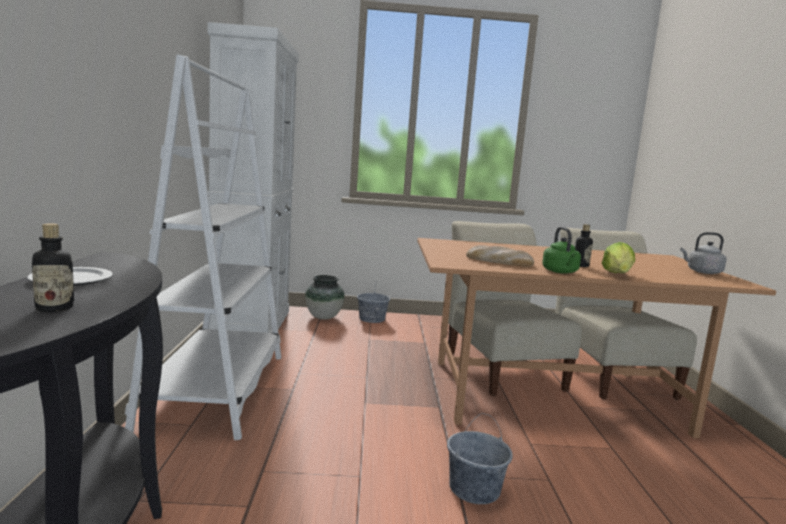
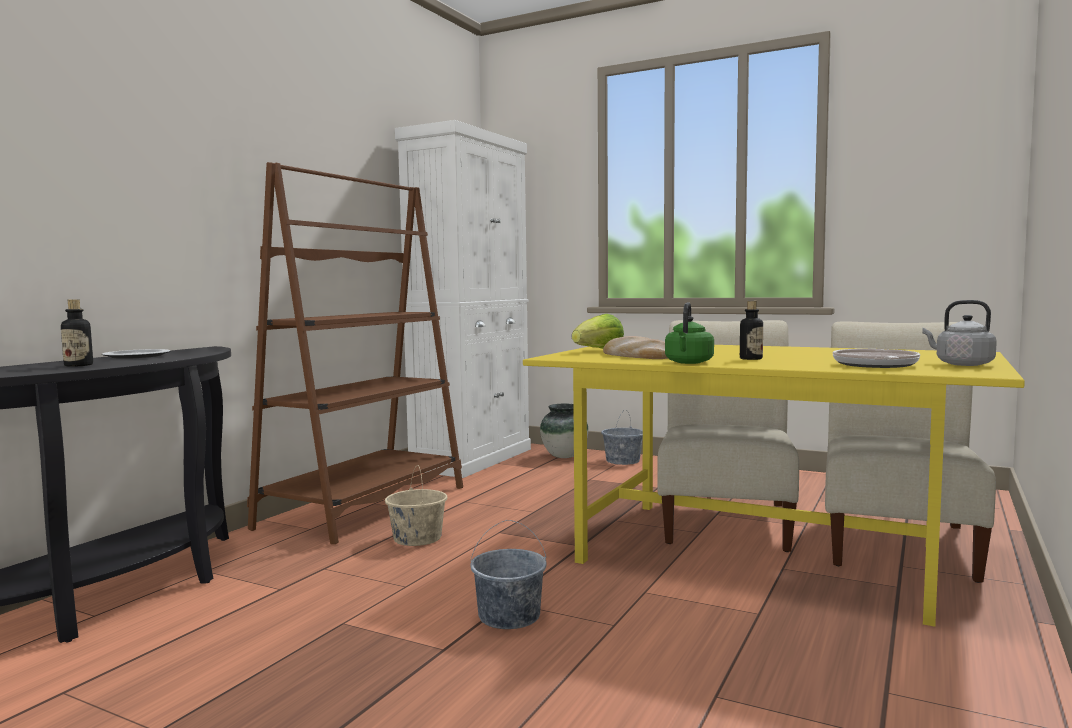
camera: 30 degrees right, 5 degrees down
white bookcase [125,54,281,440] -> brown bookcase [247,162,463,544]
brown dining table [417,238,776,438] -> yellow dining table [523,345,1025,627]
lettuce [602,242,635,273] -> lettuce moved to [572,314,624,349]
none -> beige bucket [385,465,447,546]
none -> frying pan [833,349,920,368]

